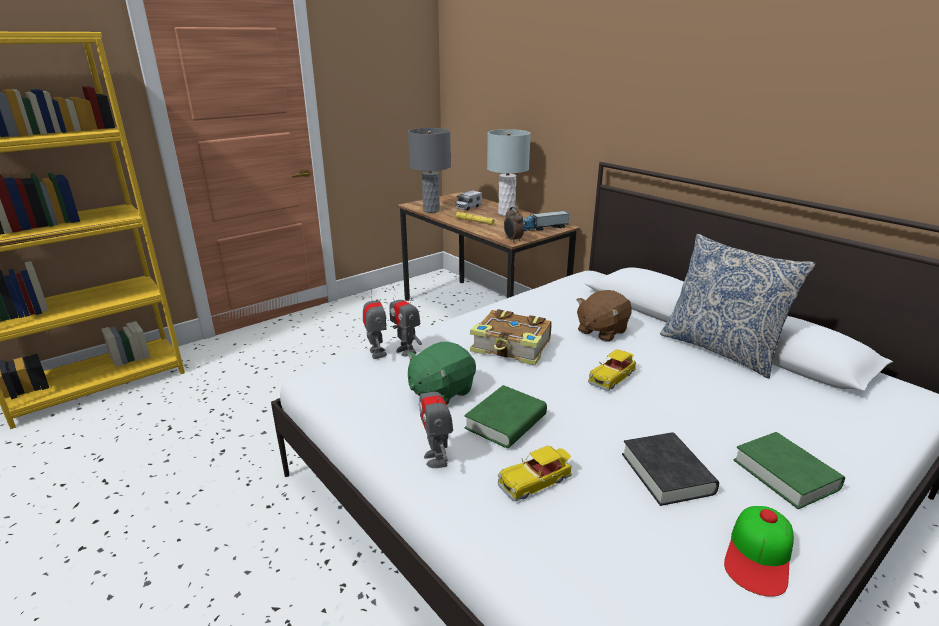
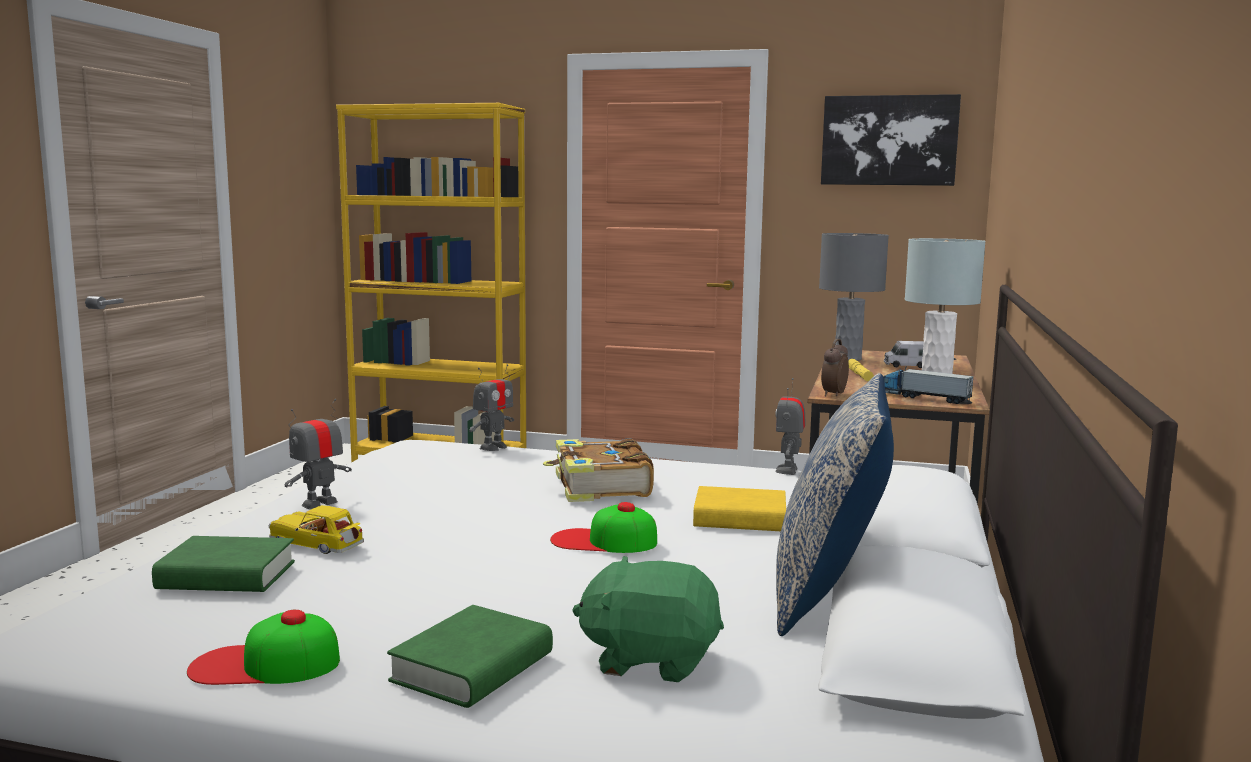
camera: 55 degrees right, 15 degrees down
toy robot [389,286,422,356] -> toy robot moved to [775,378,806,475]
green plush toy [407,342,476,405] -> green plush toy moved to [572,556,724,682]
green book [464,385,547,448] -> green book moved to [152,536,295,592]
brown plush toy [577,290,632,342] -> yellow book [693,486,786,531]
toy car [588,349,636,391] -> cap [550,502,657,553]
black book [622,433,719,506] -> none
none -> picture [821,94,961,186]

